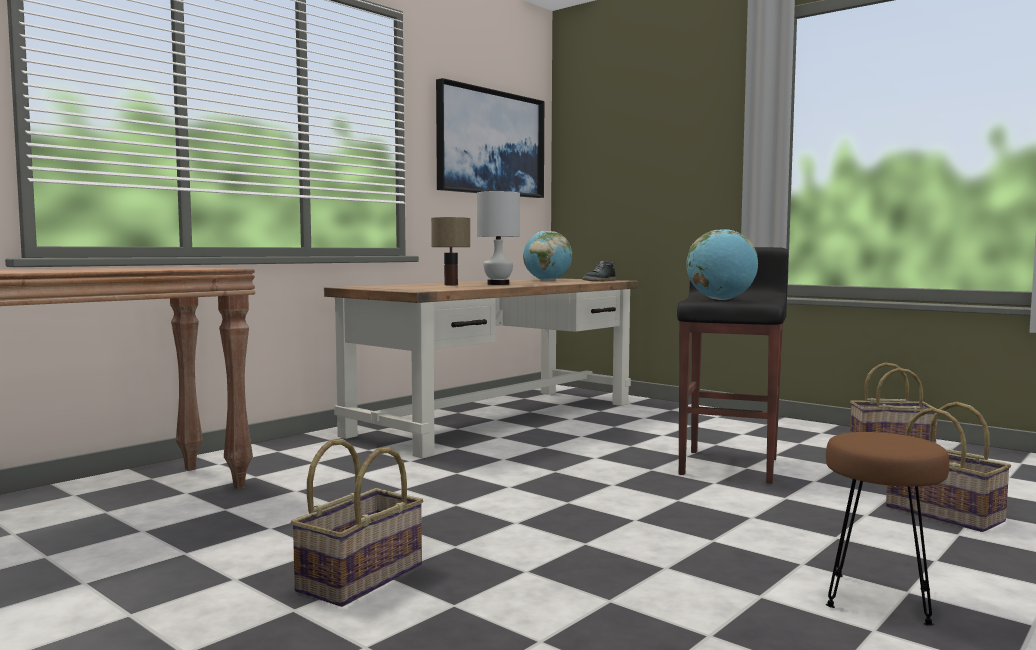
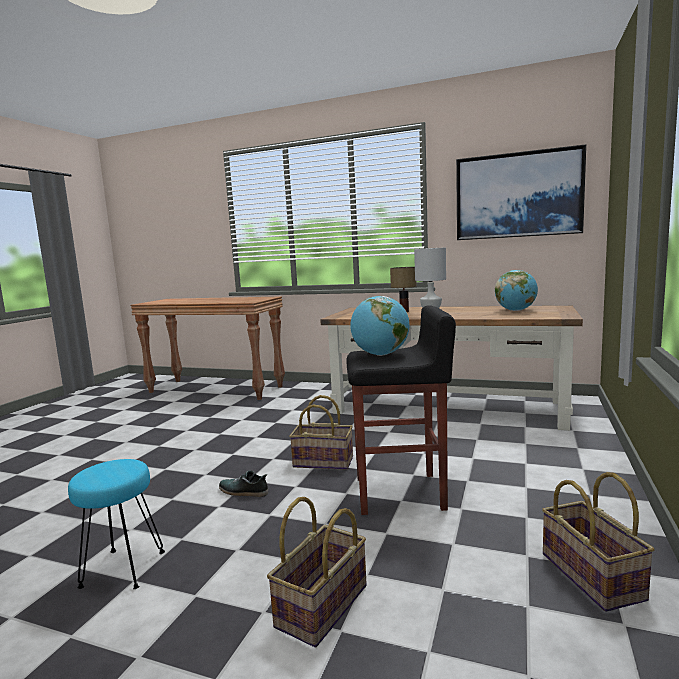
camera: 70 degrees right, 5 degrees up
basket [291,439,423,607] -> basket moved to [289,395,353,470]
shoe [583,261,616,281] -> shoe moved to [219,471,268,497]
brown stool [826,432,949,626] -> turquoise stool [68,459,165,589]

